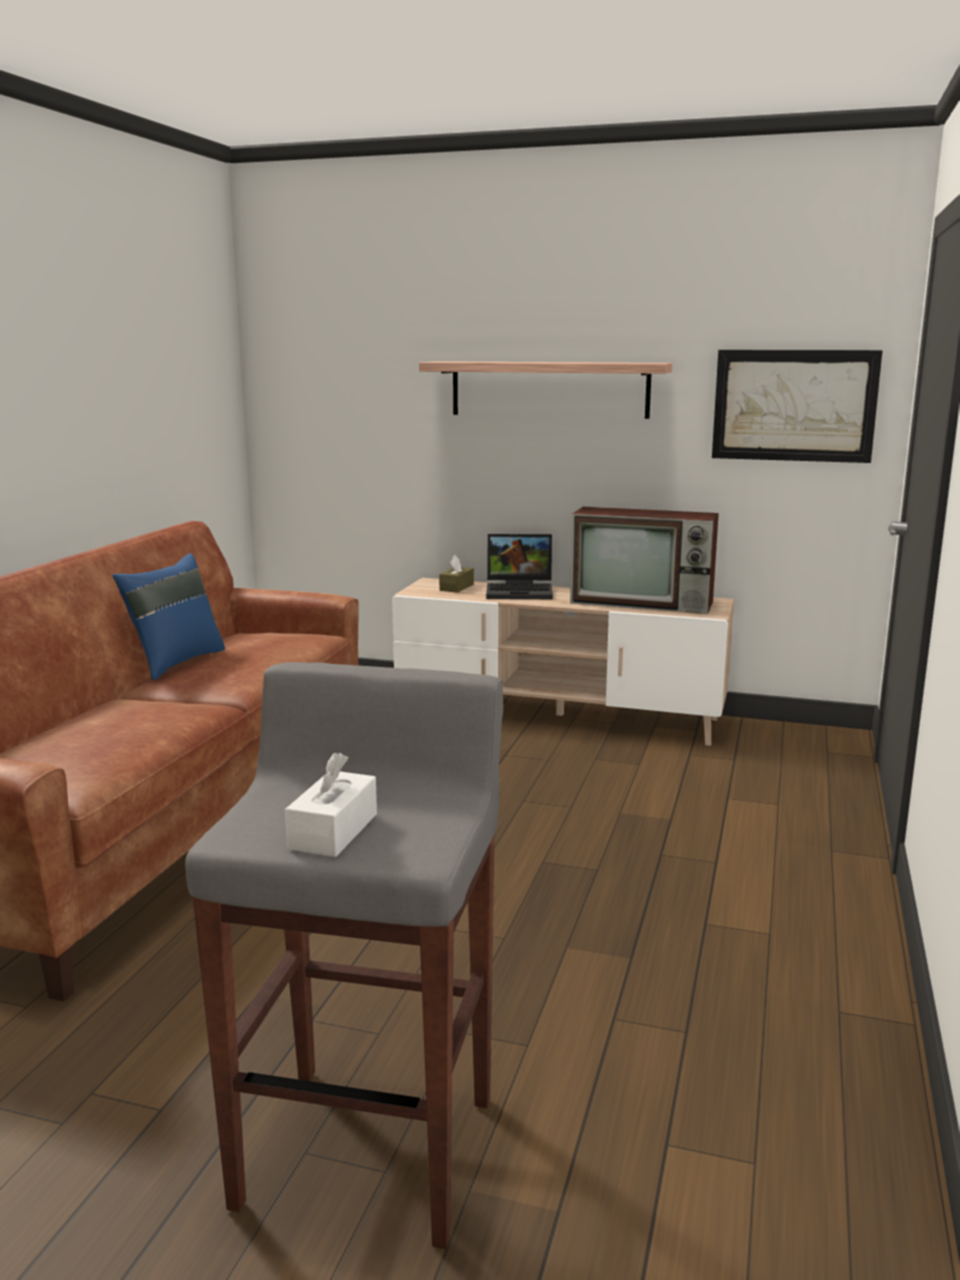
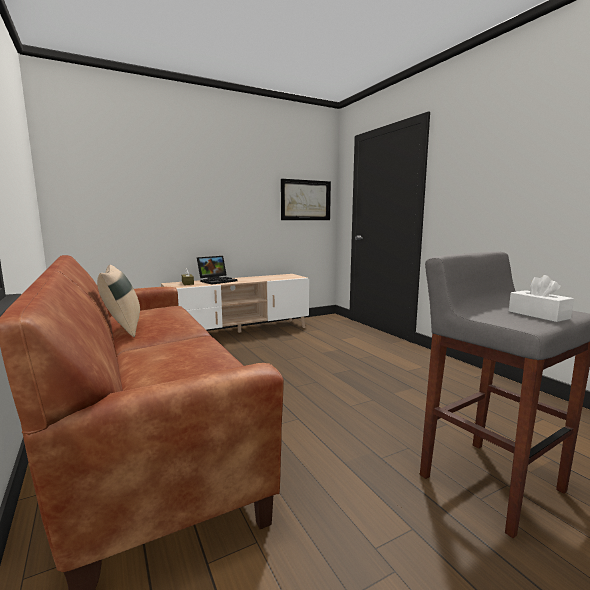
camera: 45 degrees left, 5 degrees down
blue pillow [112,553,225,680] -> beige pillow [97,265,140,337]
shelf [419,361,673,419] -> none
television [570,507,719,614] -> none

